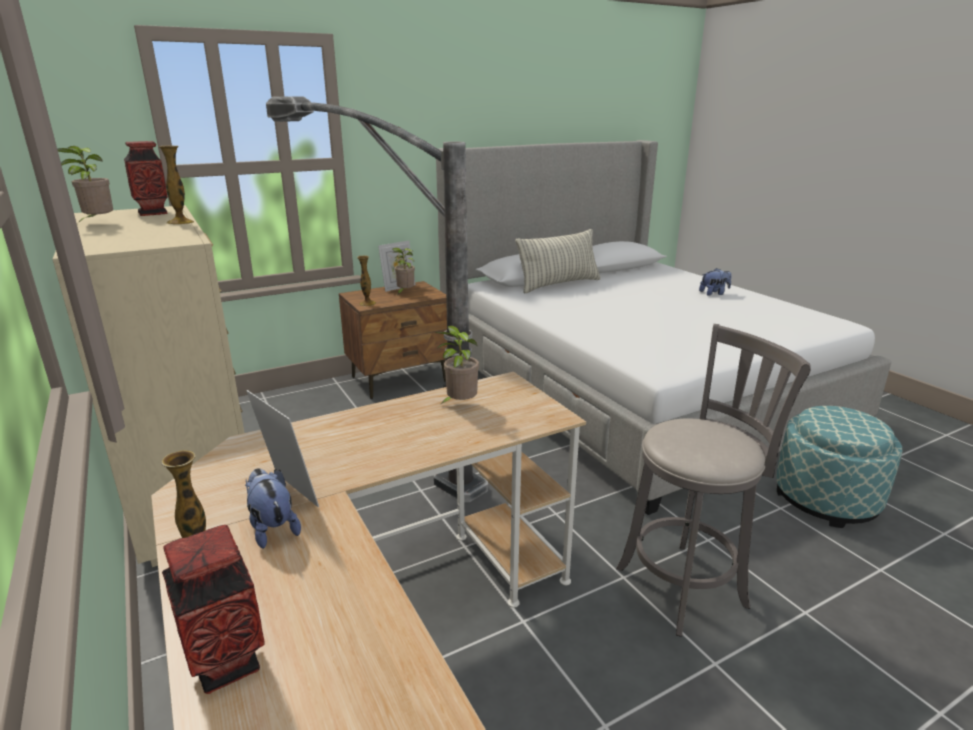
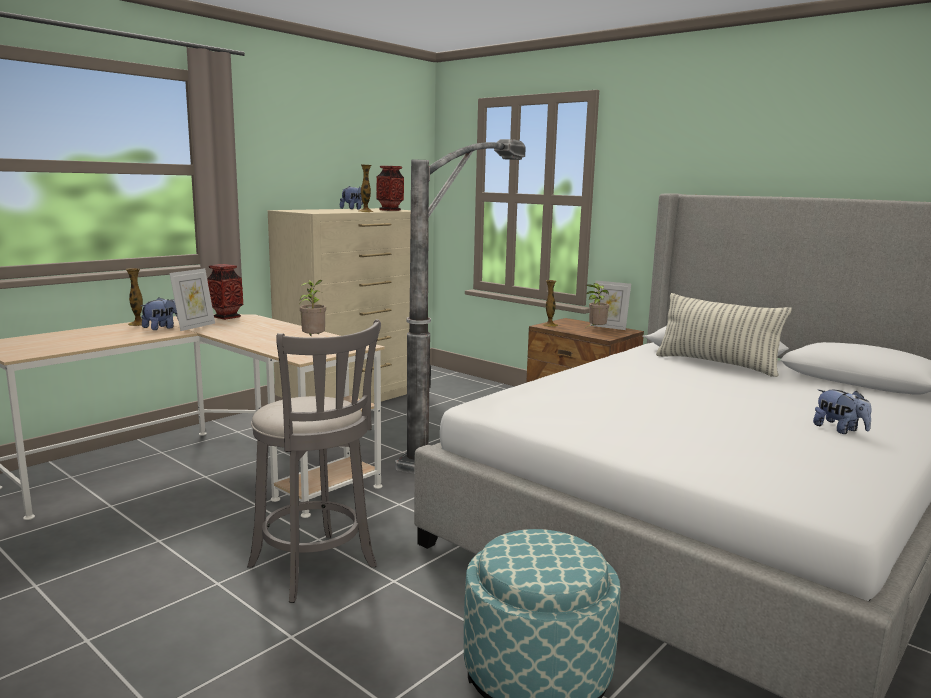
camera: 70 degrees right, 10 degrees down
potted plant [57,146,113,223] -> plush toy [340,186,363,210]
vase [162,525,265,694] -> vase moved to [207,264,243,320]

